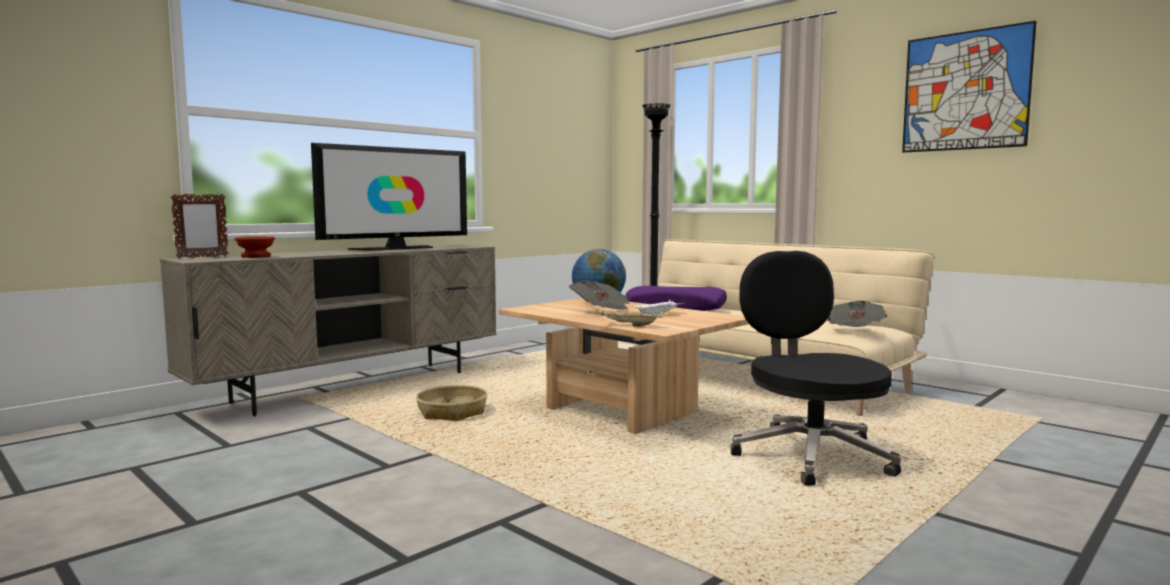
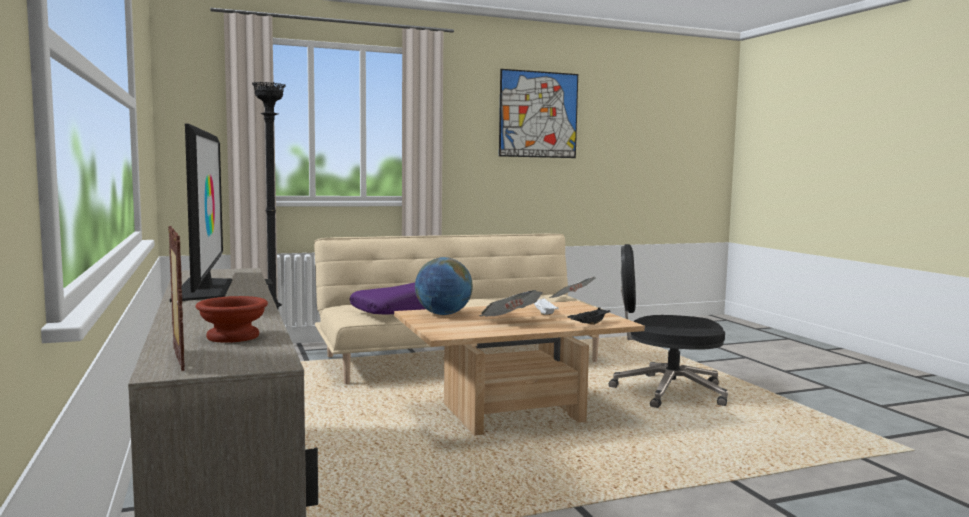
camera: 65 degrees left, 0 degrees up
basket [416,385,487,421] -> none
beige tray [600,310,664,327] -> black tray [567,308,611,325]

